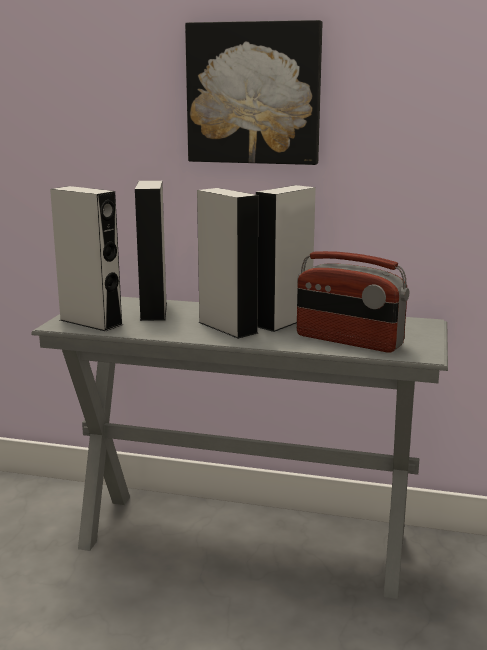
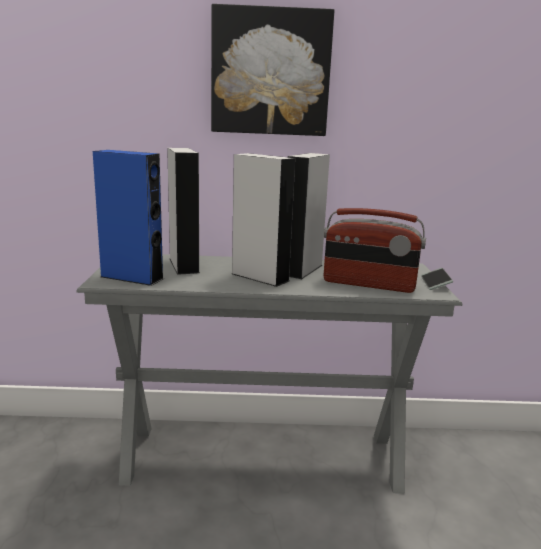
camera: 15 degrees left, 0 degrees up
grey speaker [50,186,123,331] -> blue speaker [93,150,164,286]
none -> phone [421,268,453,290]

